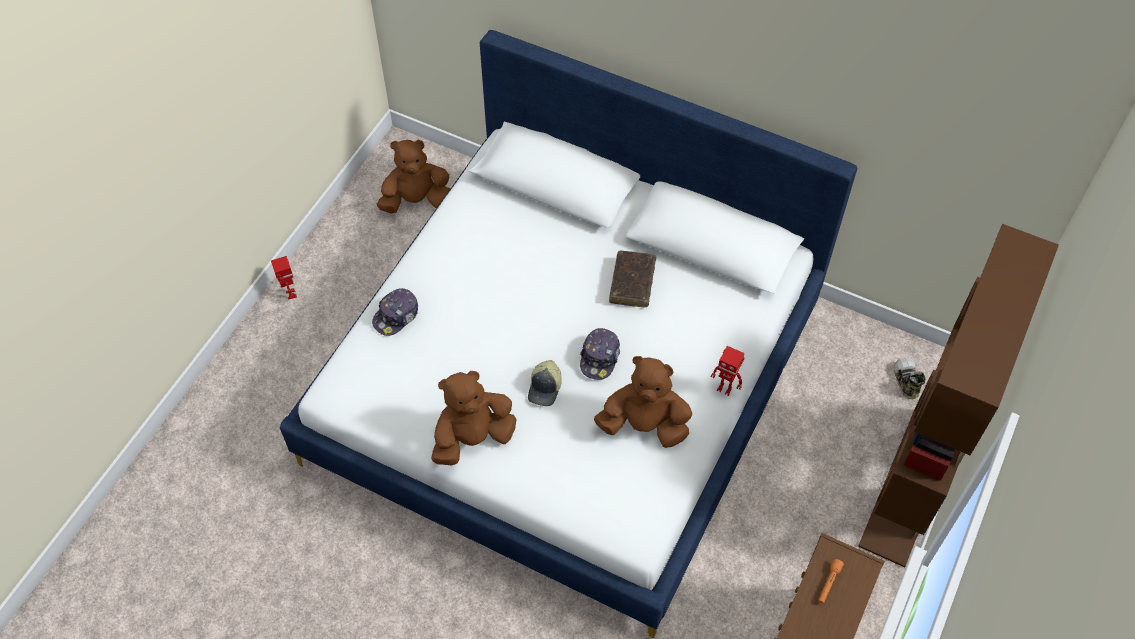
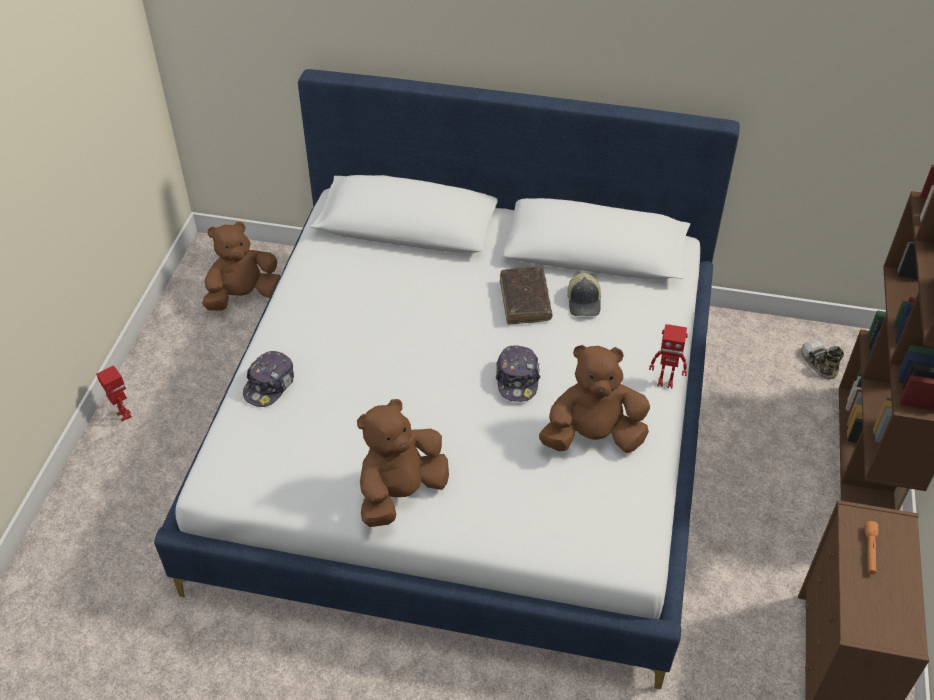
camera: 15 degrees left, 10 degrees down
cap [528,360,562,406] -> cap moved to [567,273,601,316]

